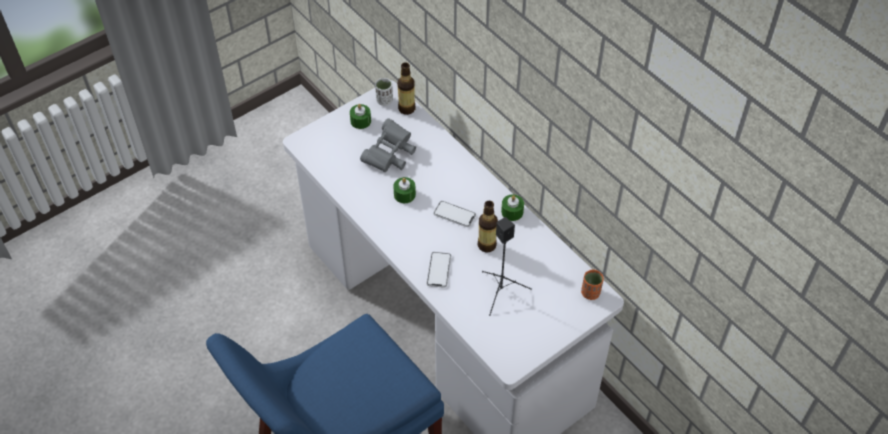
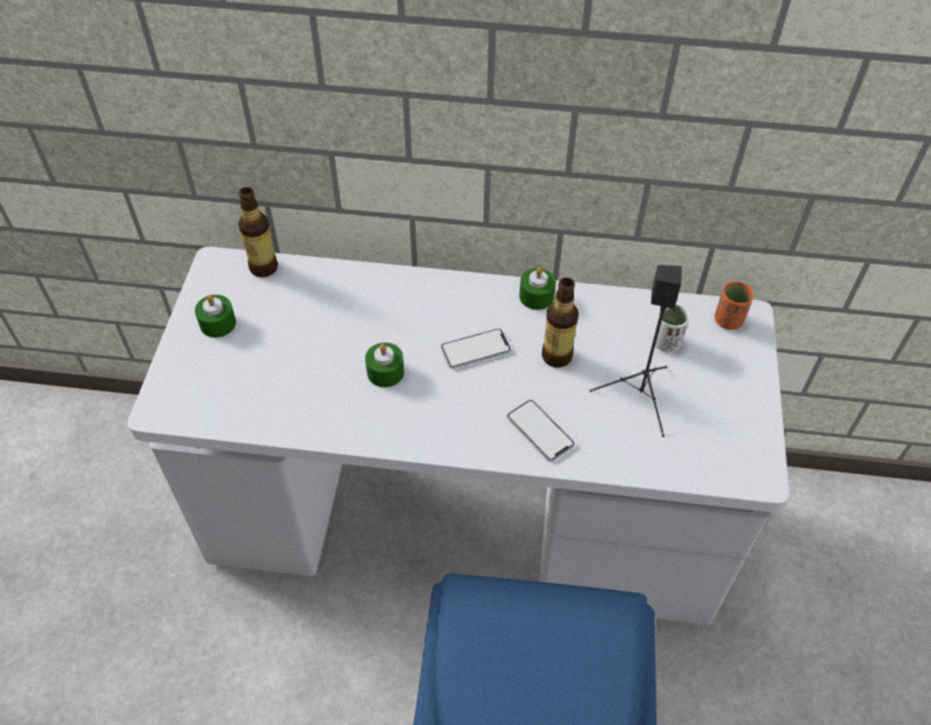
camera: 45 degrees left, 0 degrees up
grey binoculars [360,118,416,172] -> none
white cup [375,78,393,106] -> white cup moved to [652,304,689,352]

